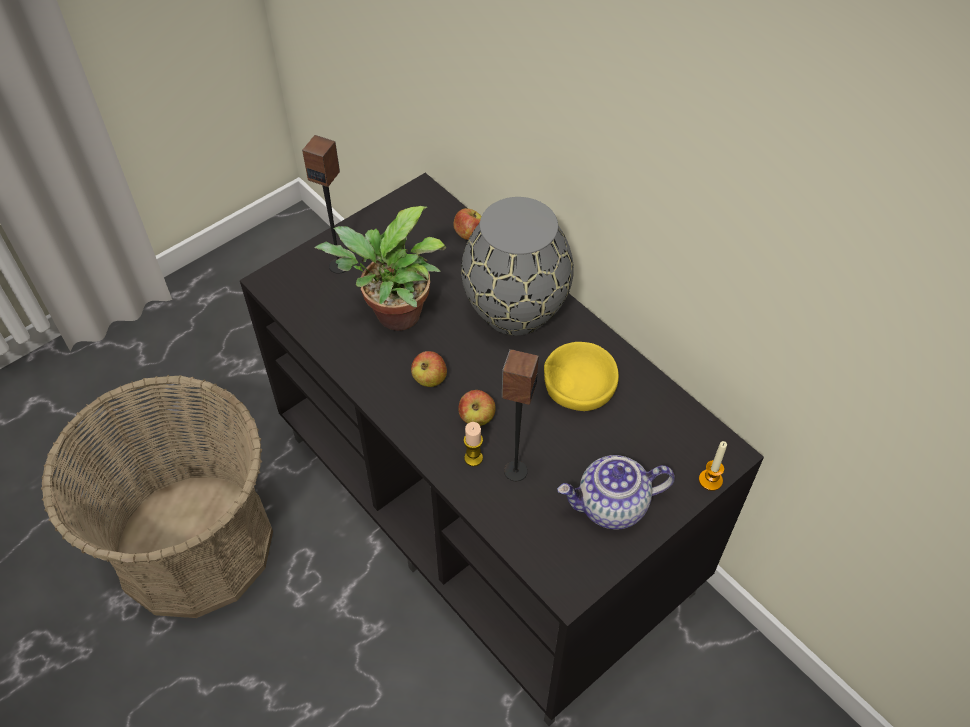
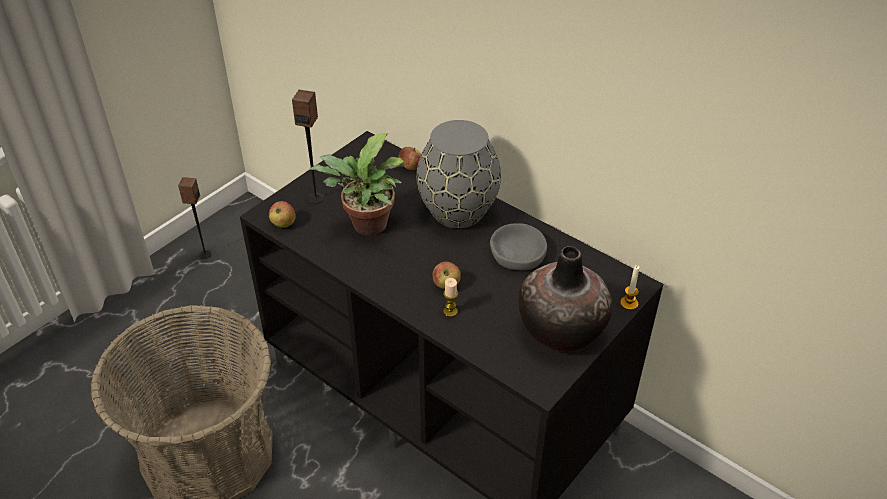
camera: 10 degrees left, 10 degrees down
apple [411,351,447,387] -> apple moved to [269,201,296,228]
speaker [502,349,539,481] -> speaker moved to [178,177,212,259]
yellow bowl [544,342,619,411] -> grey bowl [490,223,547,270]
teapot [557,455,675,530] -> vase [518,246,612,352]

